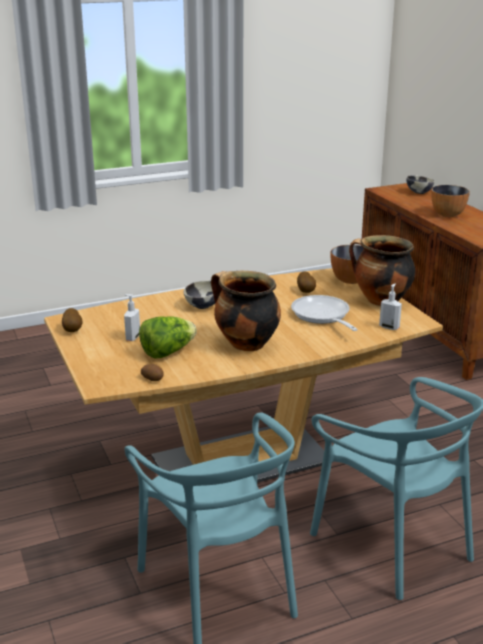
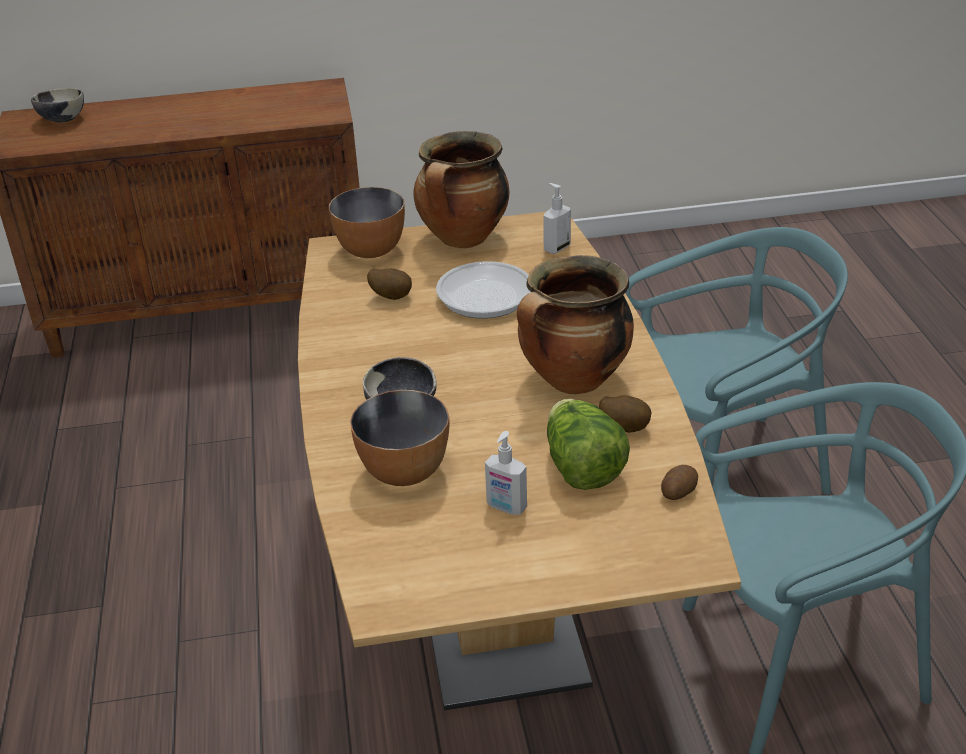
camera: 75 degrees left, 10 degrees up
potato [62,308,83,332] -> potato moved to [599,395,652,433]
bowl [431,185,470,217] -> bowl moved to [350,390,449,486]

